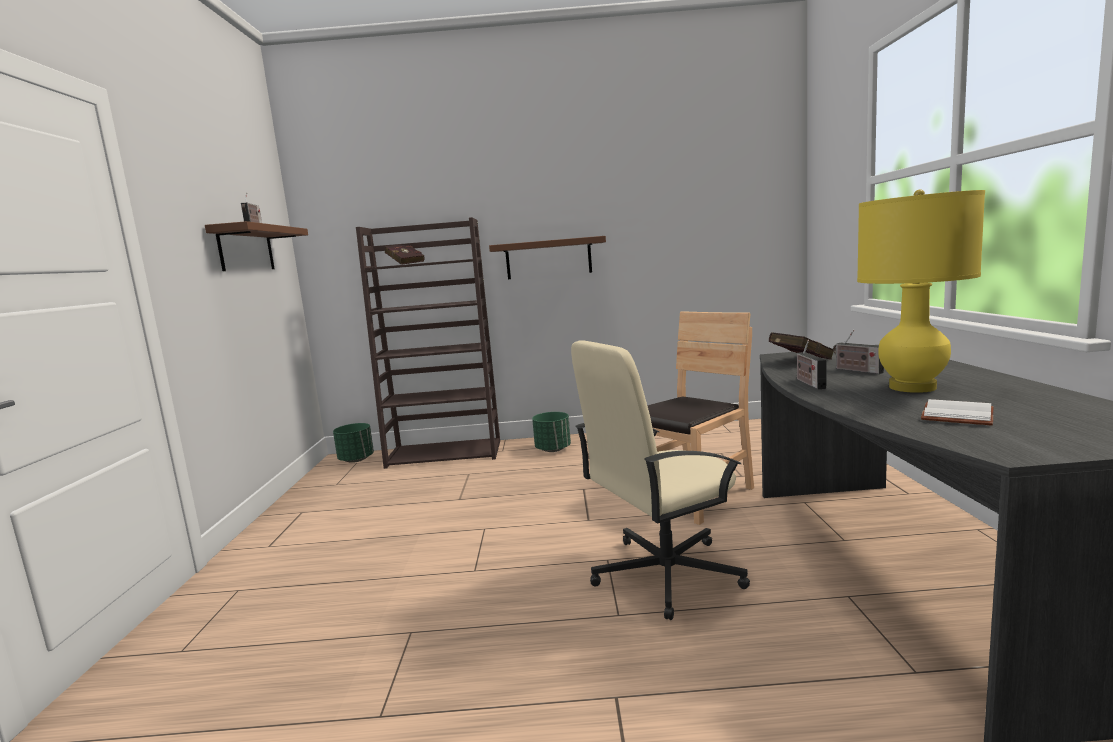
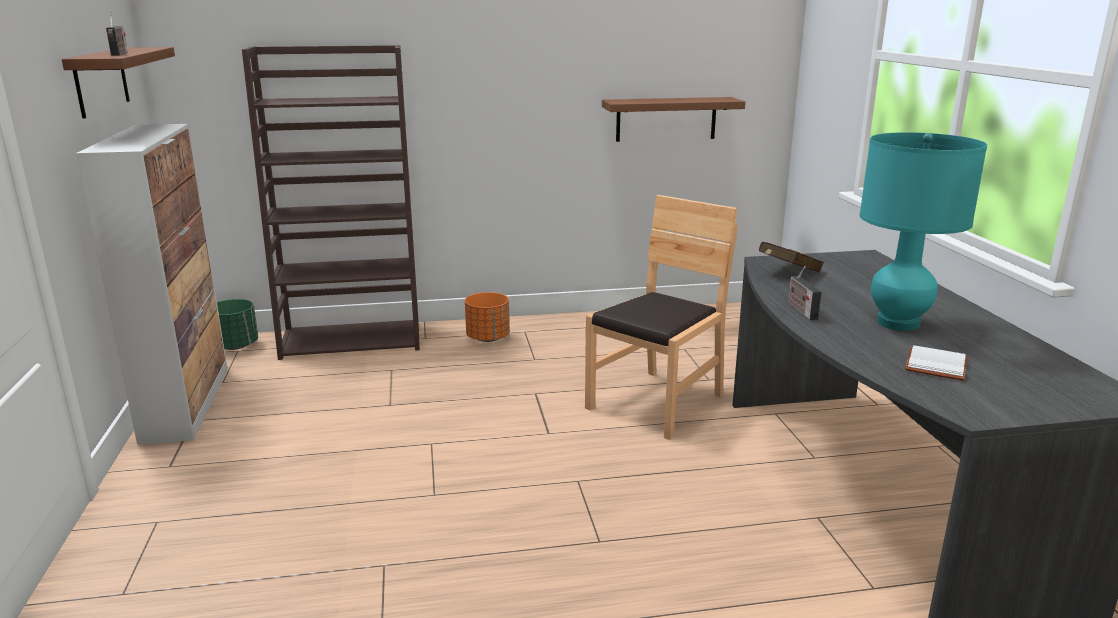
camera: 10 degrees left, 10 degrees up
red book [385,245,425,265] -> none
brown shelf [489,236,606,279] -> brown shelf moved to [602,97,745,142]
green planter [532,412,571,452] -> orange planter [465,292,510,342]
beige office chair [571,340,750,620] -> none
radio [833,330,884,374] -> none
yellow table lamp [857,189,985,393] -> turquoise table lamp [859,132,987,331]
none -> cabinet [76,124,228,445]

